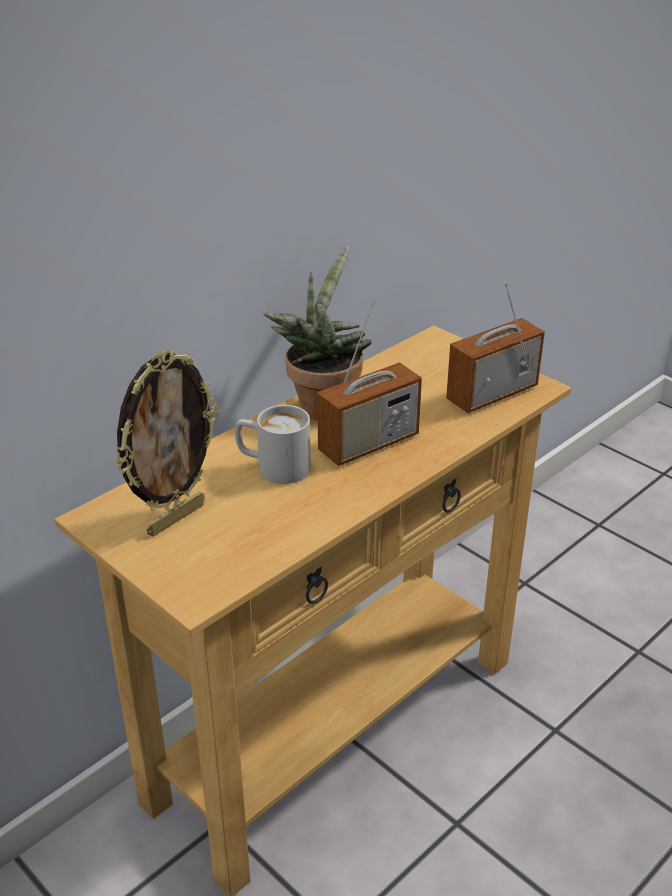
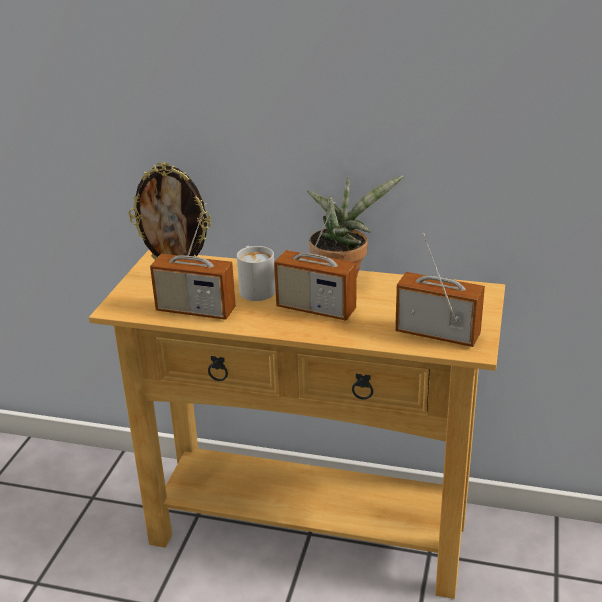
camera: 60 degrees right, 5 degrees down
none -> radio [150,203,236,320]

